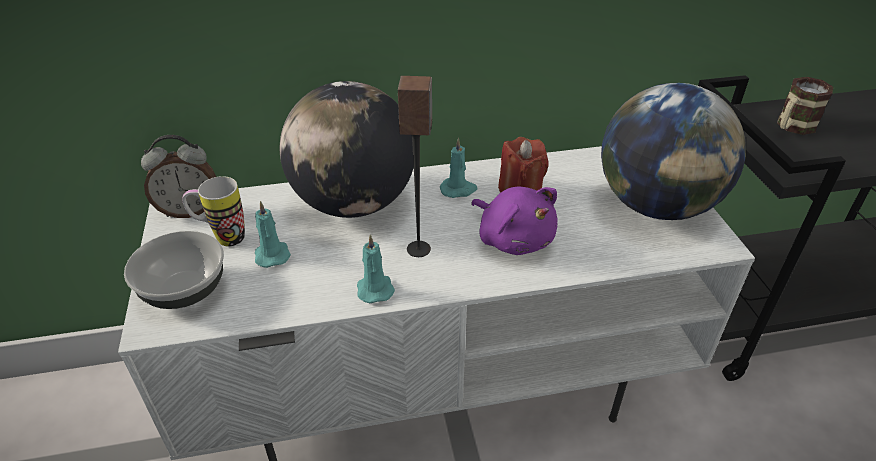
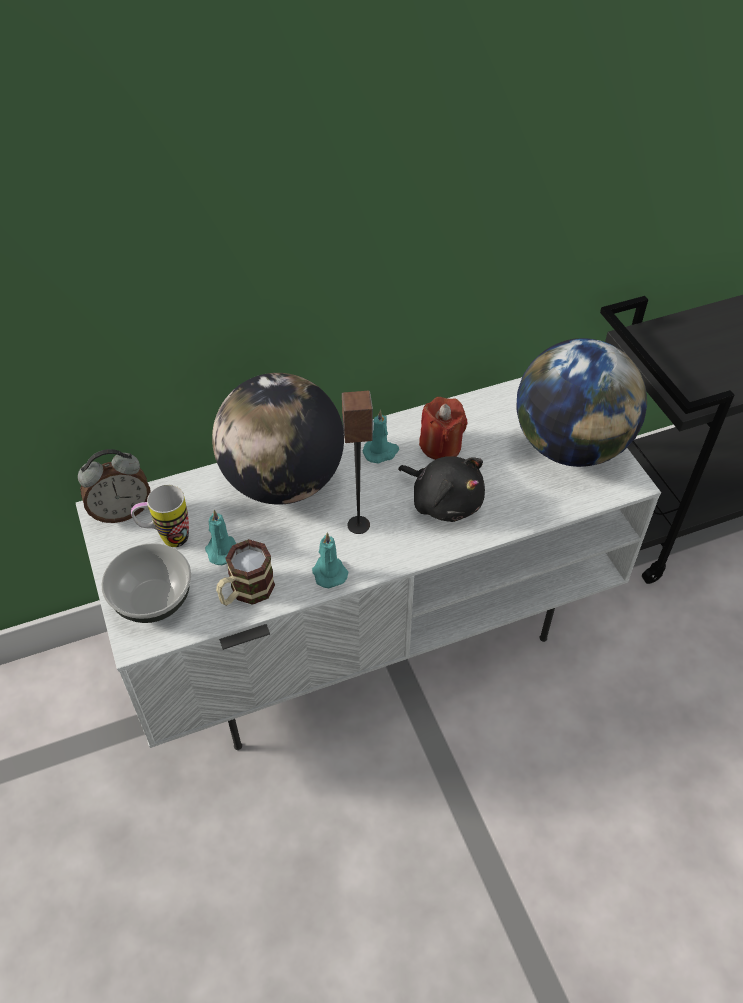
camera: 10 degrees left, 10 degrees up
purple plush toy [471,187,558,255] -> black plush toy [398,456,485,522]
mug [777,77,834,135] -> mug moved to [216,539,275,606]

